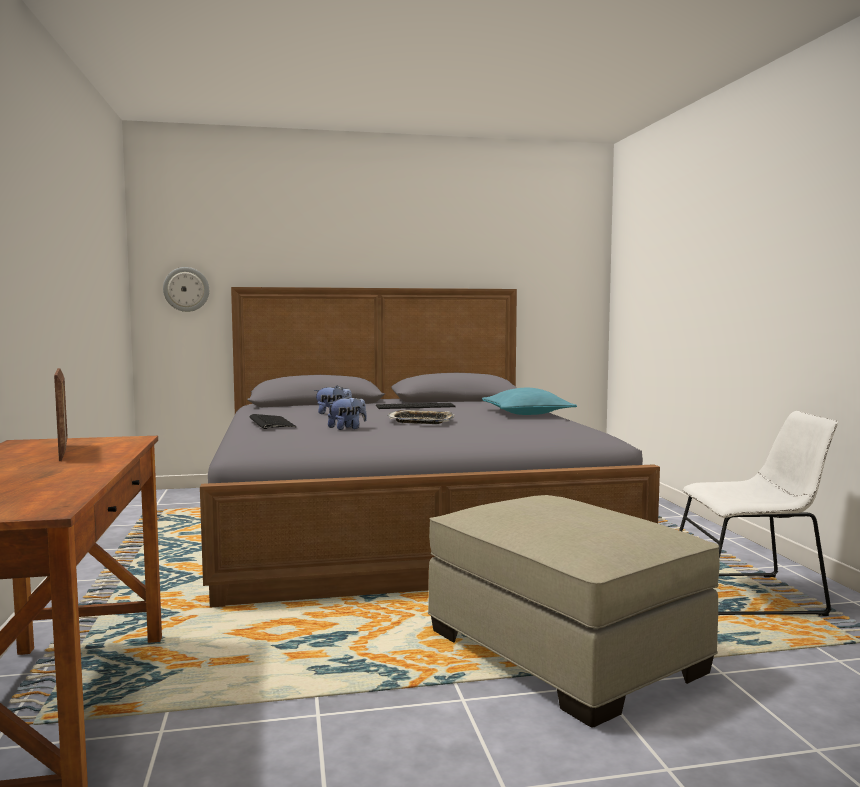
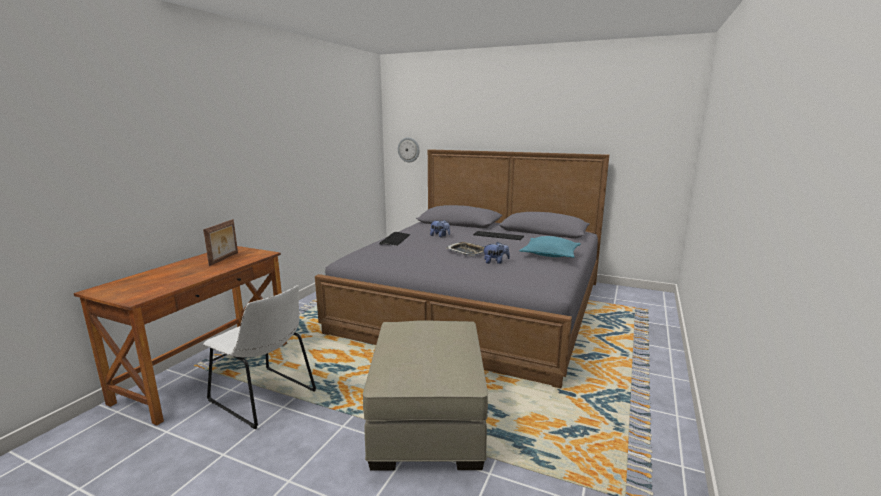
camera: 35 degrees right, 10 degrees up
plush toy [328,396,367,430] -> plush toy moved to [482,242,510,264]
white chair [679,411,838,616] -> white chair moved to [203,285,316,429]

